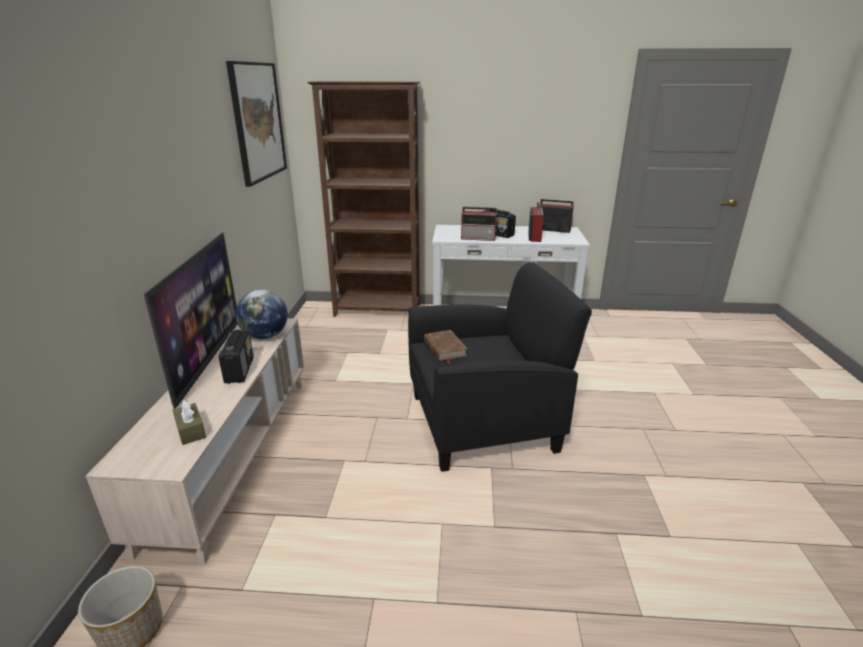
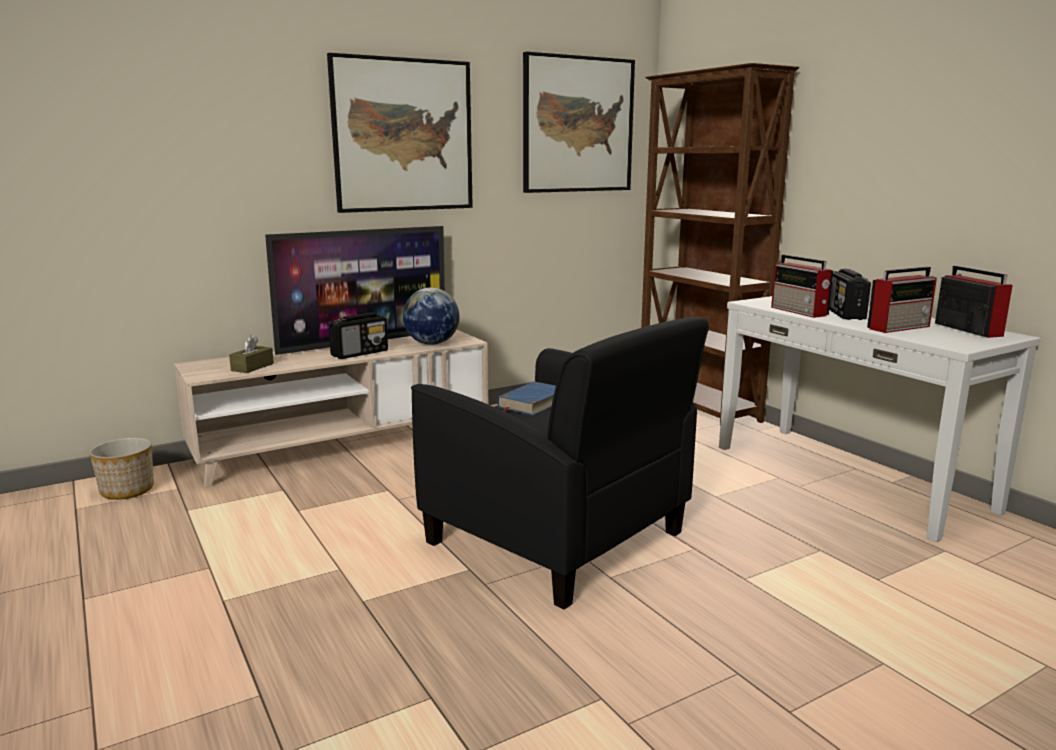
camera: 55 degrees right, 10 degrees down
brown book [424,330,467,364] -> blue book [497,381,556,415]
none -> picture [327,53,473,213]

